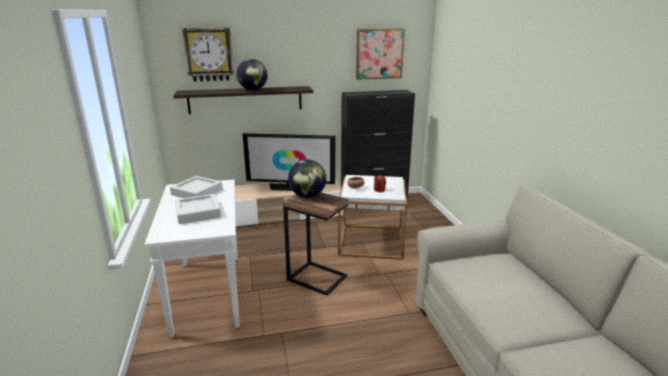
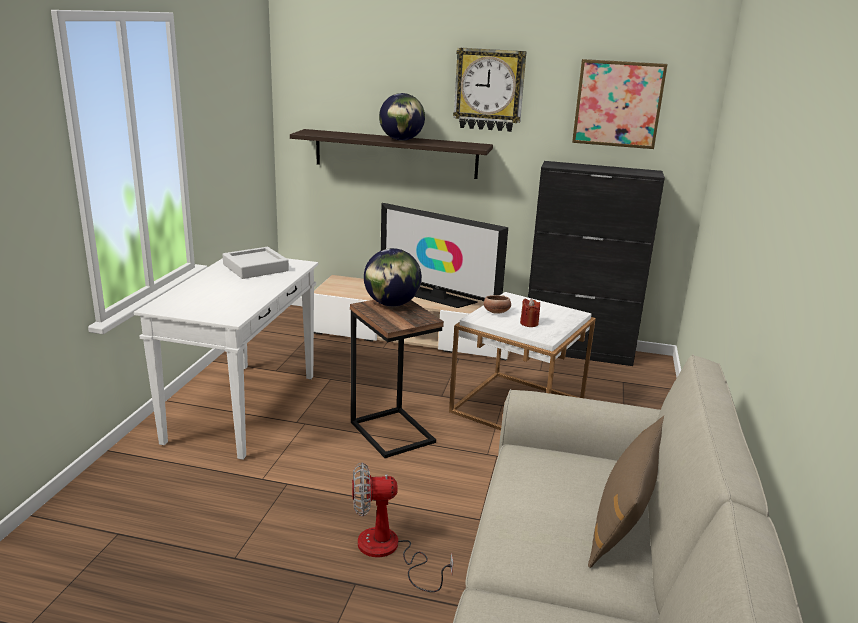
camera: 25 degrees right, 0 degrees up
grey tray [175,194,221,224] -> none
wall clock [182,28,234,82] -> wall clock moved to [453,47,527,132]
none -> fan [352,462,453,592]
none -> brown pillow [588,416,664,568]

